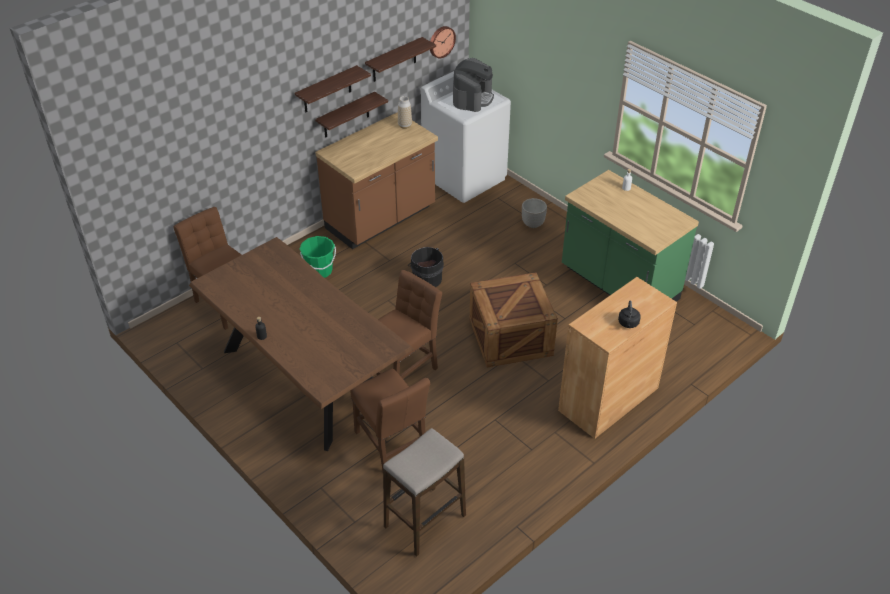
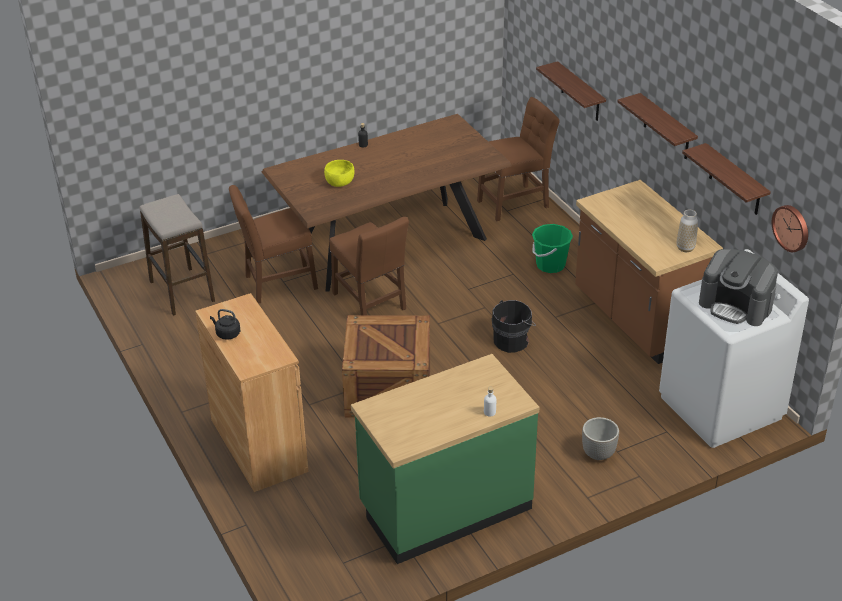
camera: 105 degrees right, 5 degrees down
shelf [315,92,388,138] -> shelf moved to [536,61,606,121]
none -> yellow bowl [324,160,355,187]

